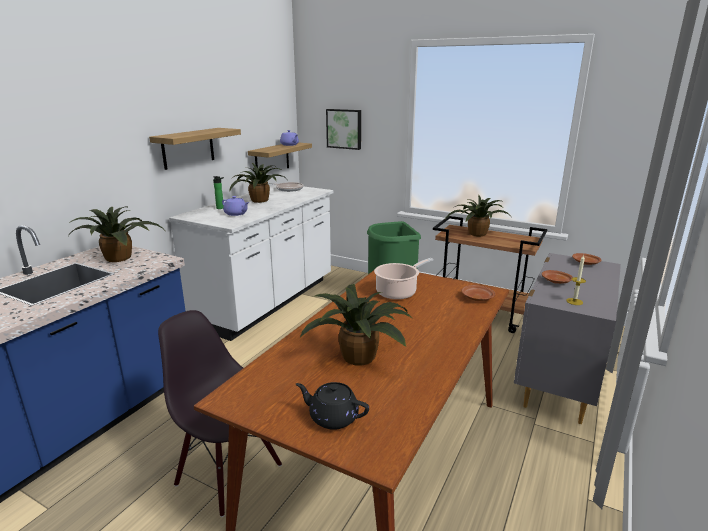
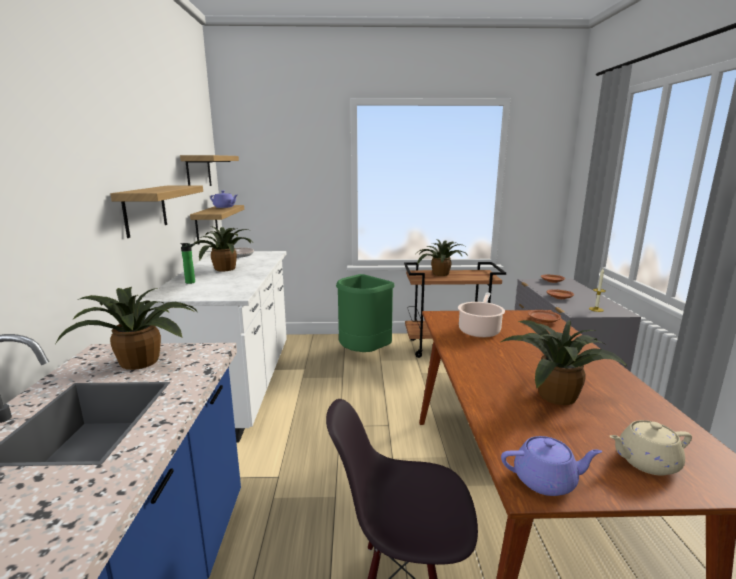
camera: 30 degrees left, 5 degrees down
purple teapot [222,196,249,216] -> purple teapot moved to [501,436,602,496]
black teapot [296,382,369,430] -> beige teapot [609,420,692,476]
picture [326,109,361,150] -> none
none -> shelf [180,155,239,186]

